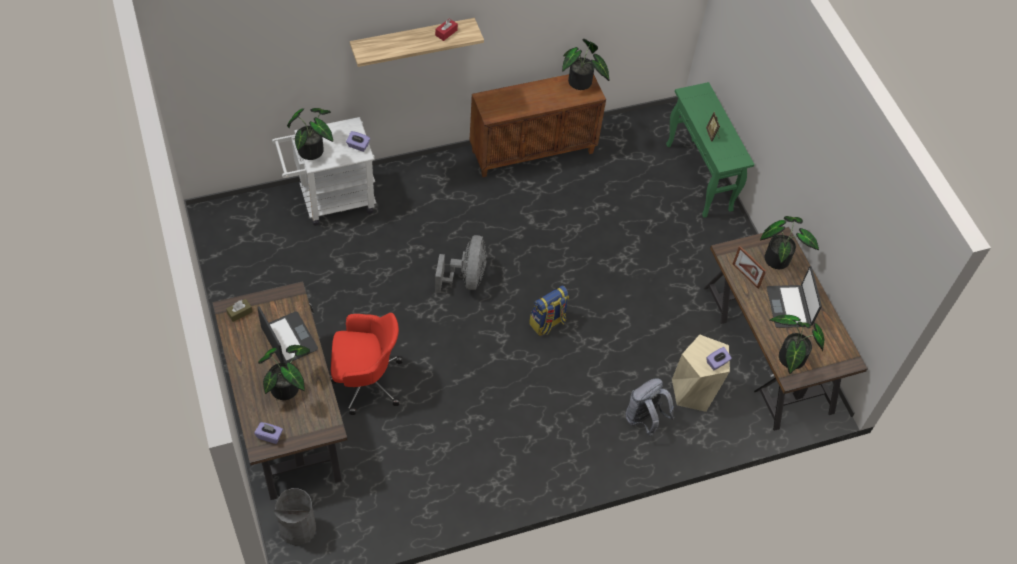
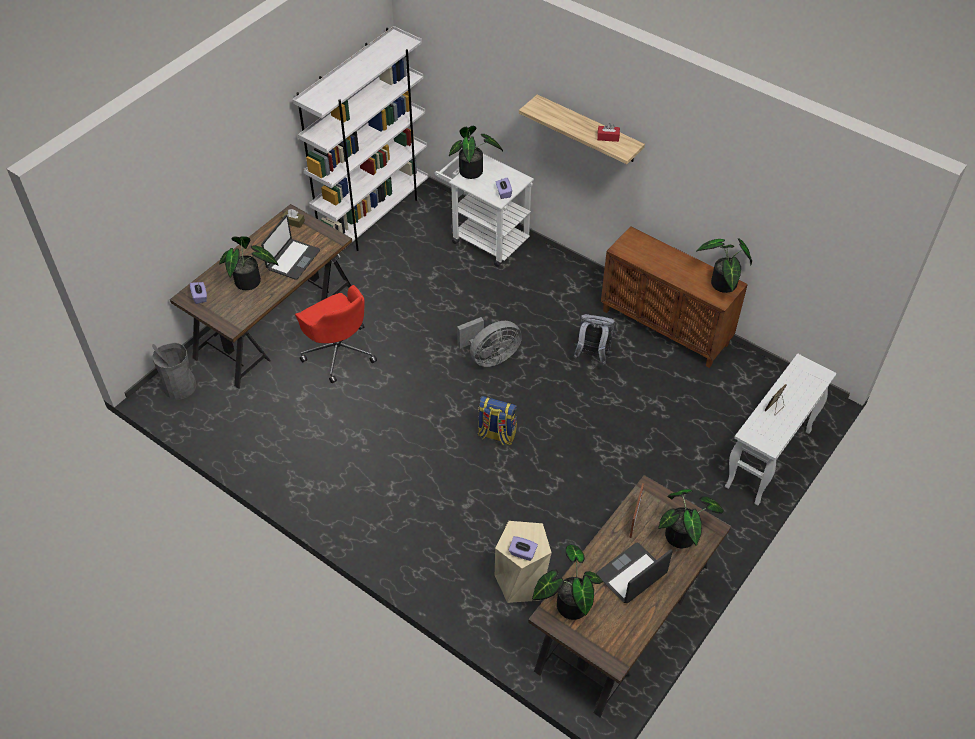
camera: 60 degrees right, 5 degrees down
grey backpack [626,378,674,436] -> grey backpack moved to [574,314,615,365]
green console table [666,82,755,218] -> white console table [725,354,837,506]
none -> white bookcase [292,26,429,253]

